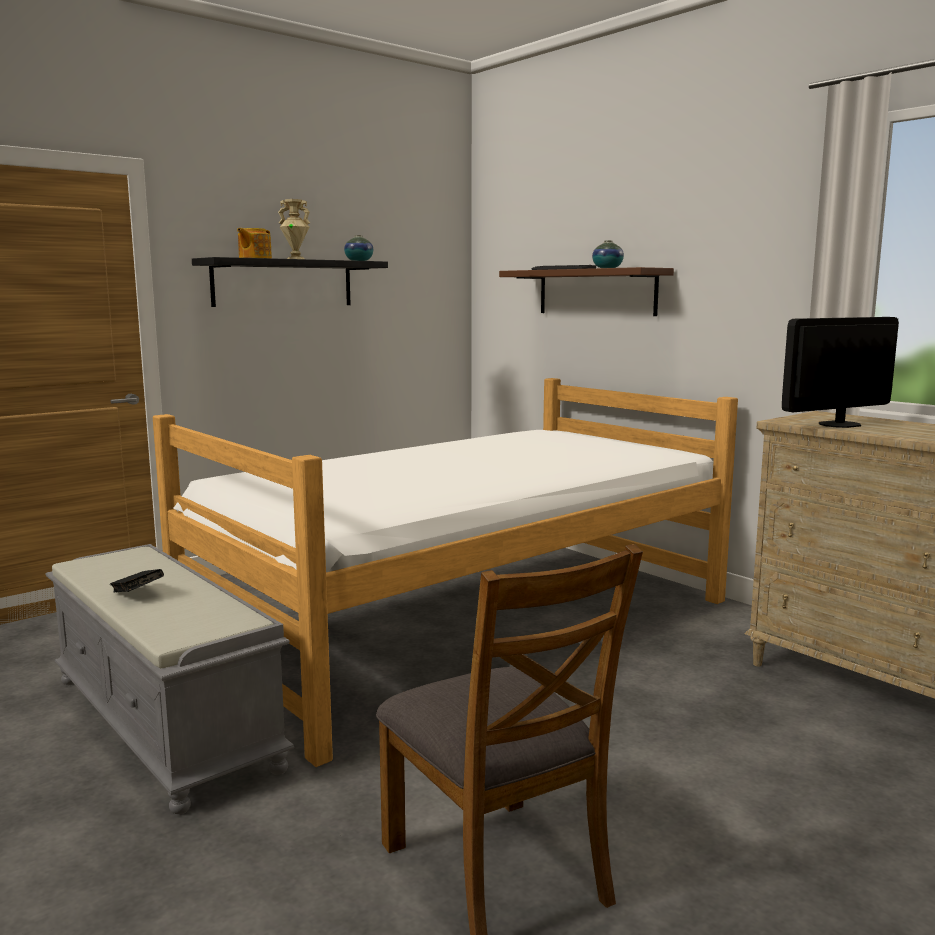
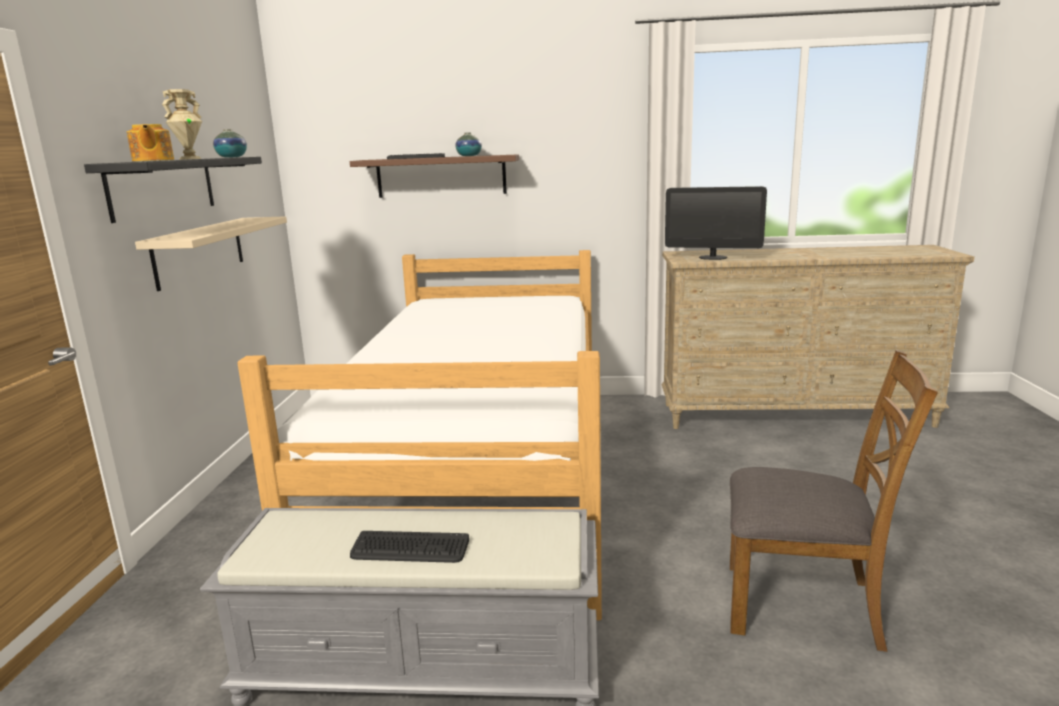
camera: 45 degrees left, 5 degrees up
black book [110,569,164,592] -> keyboard [350,531,469,563]
monitor [782,317,899,428] -> monitor turned 90 degrees counterclockwise [665,186,767,260]
none -> beige shelf [135,216,287,291]

